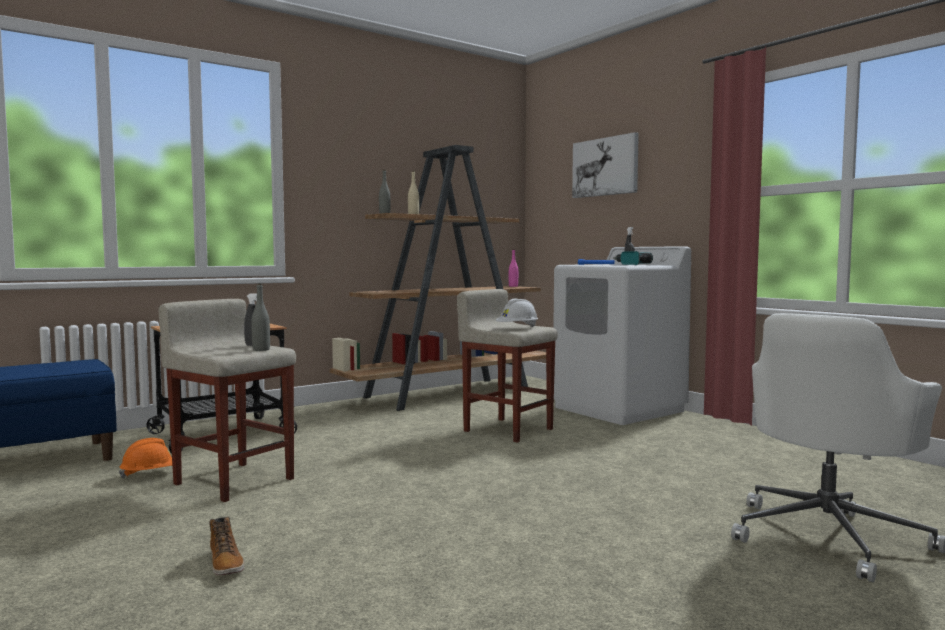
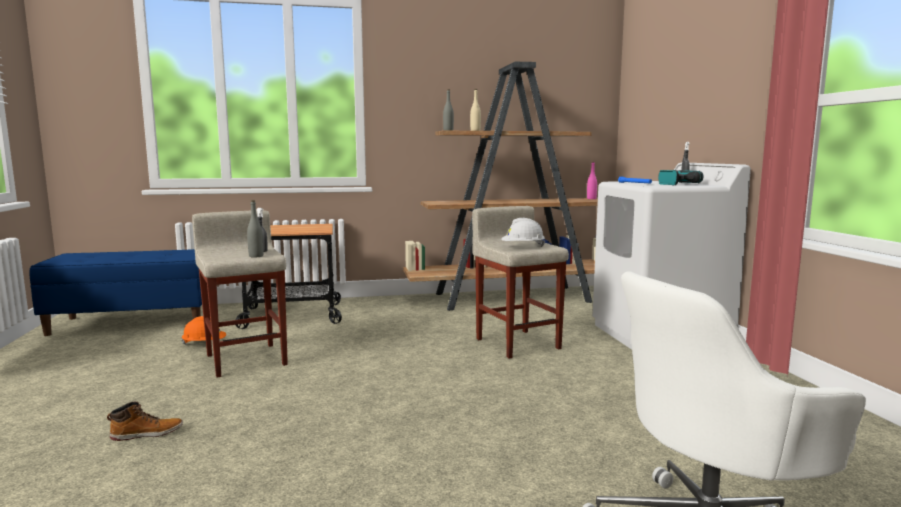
camera: 25 degrees right, 5 degrees up
boot [209,517,244,575] -> boot turned 105 degrees counterclockwise [107,402,183,441]
picture [572,132,639,198] -> none

